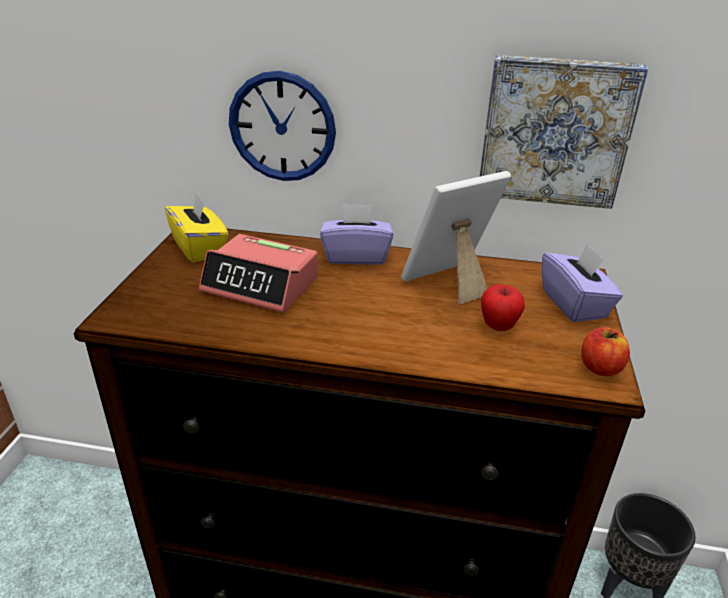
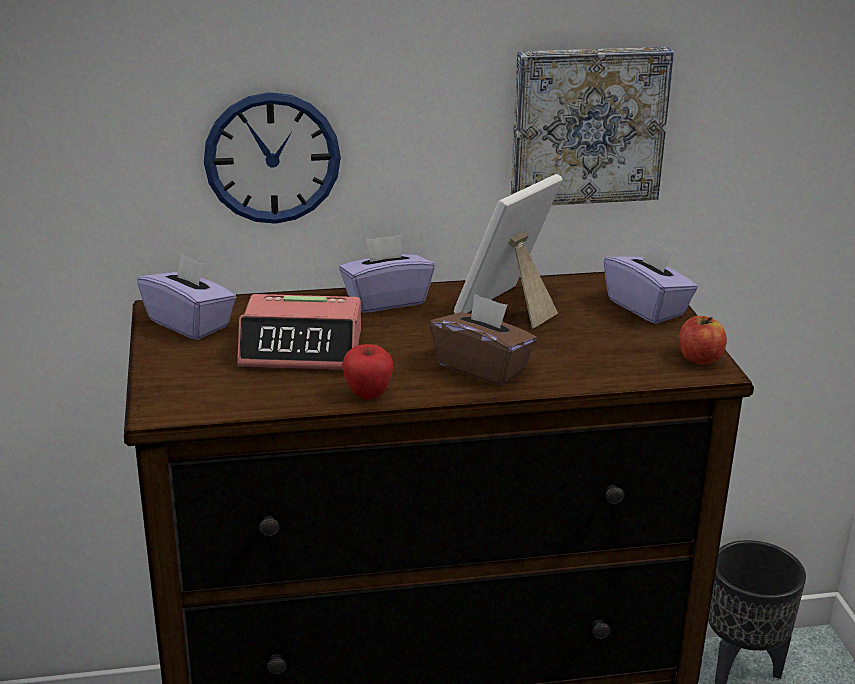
camera: 20 degrees left, 5 degrees down
yellow tissue box [165,194,228,263] -> purple tissue box [137,253,236,340]
apple [481,284,525,331] -> apple moved to [342,344,394,400]
none -> brown tissue box [430,294,537,386]

